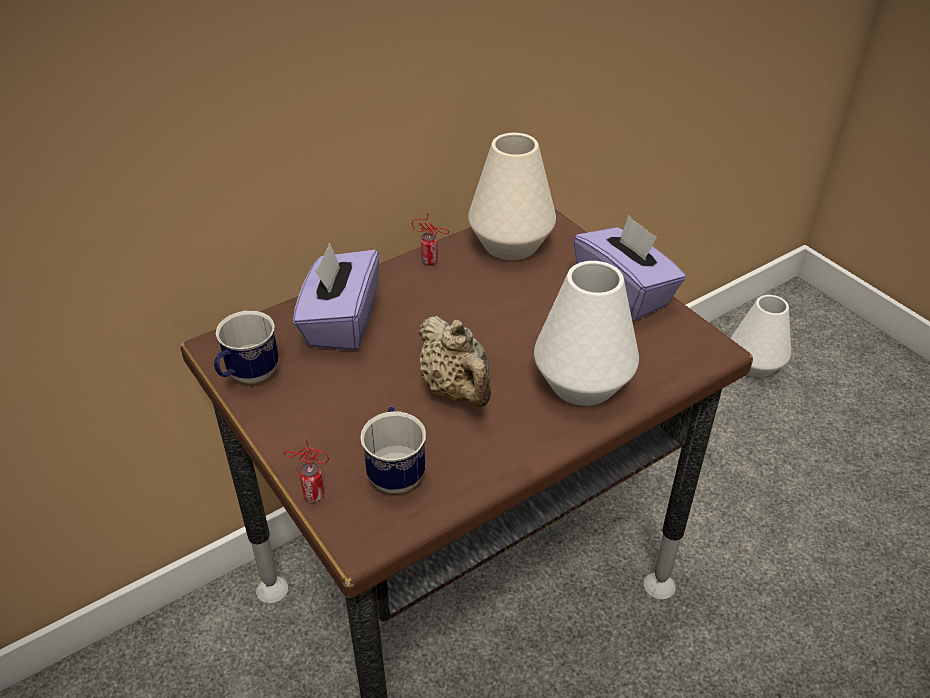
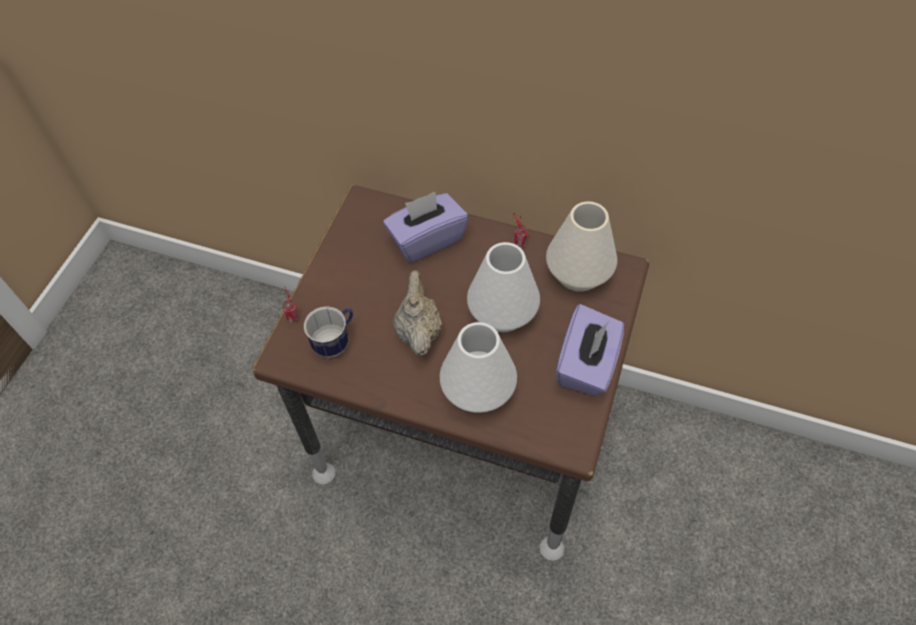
camera: 55 degrees right, 15 degrees up
mug [214,311,279,383] -> none
beige teapot [419,316,491,407] -> beige teapot turned 150 degrees clockwise [393,270,442,356]
white vase [730,295,791,378] -> white vase moved to [467,242,540,332]

